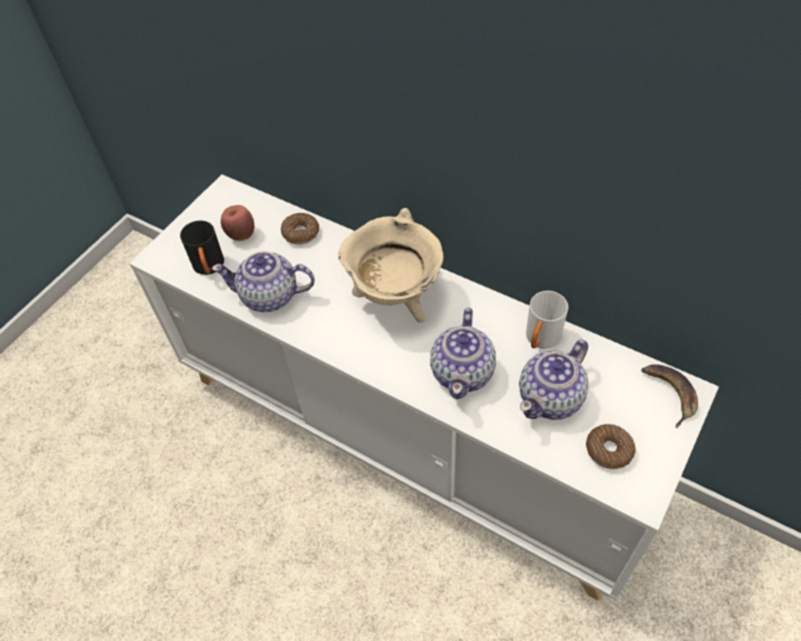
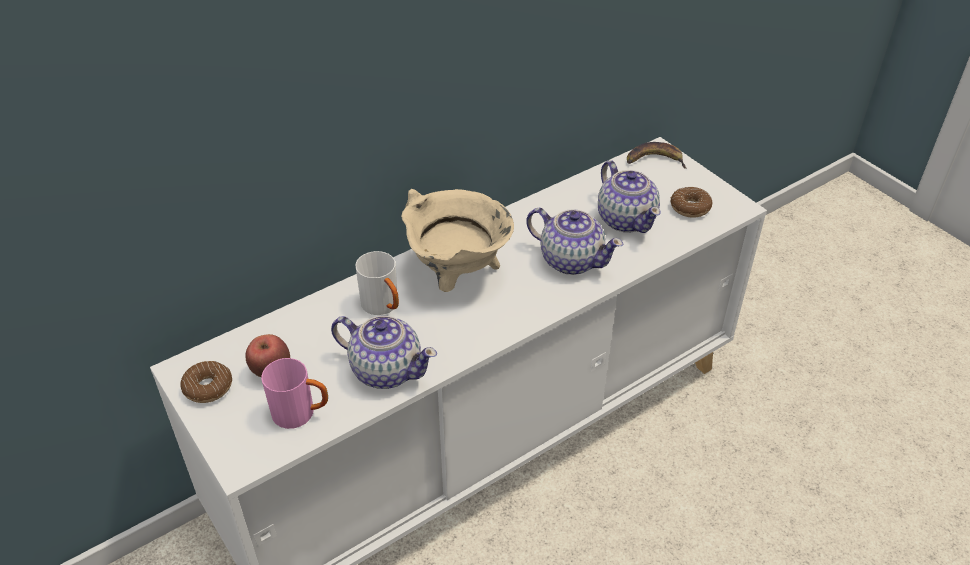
camera: 70 degrees left, 10 degrees down
black mug [180,221,224,275] -> pink mug [261,358,328,429]
teapot [212,251,315,312] -> teapot turned 90 degrees counterclockwise [331,316,437,389]
donut [281,213,319,244] -> donut moved to [180,361,232,403]
white mug [526,291,568,349] -> white mug moved to [356,251,399,315]

